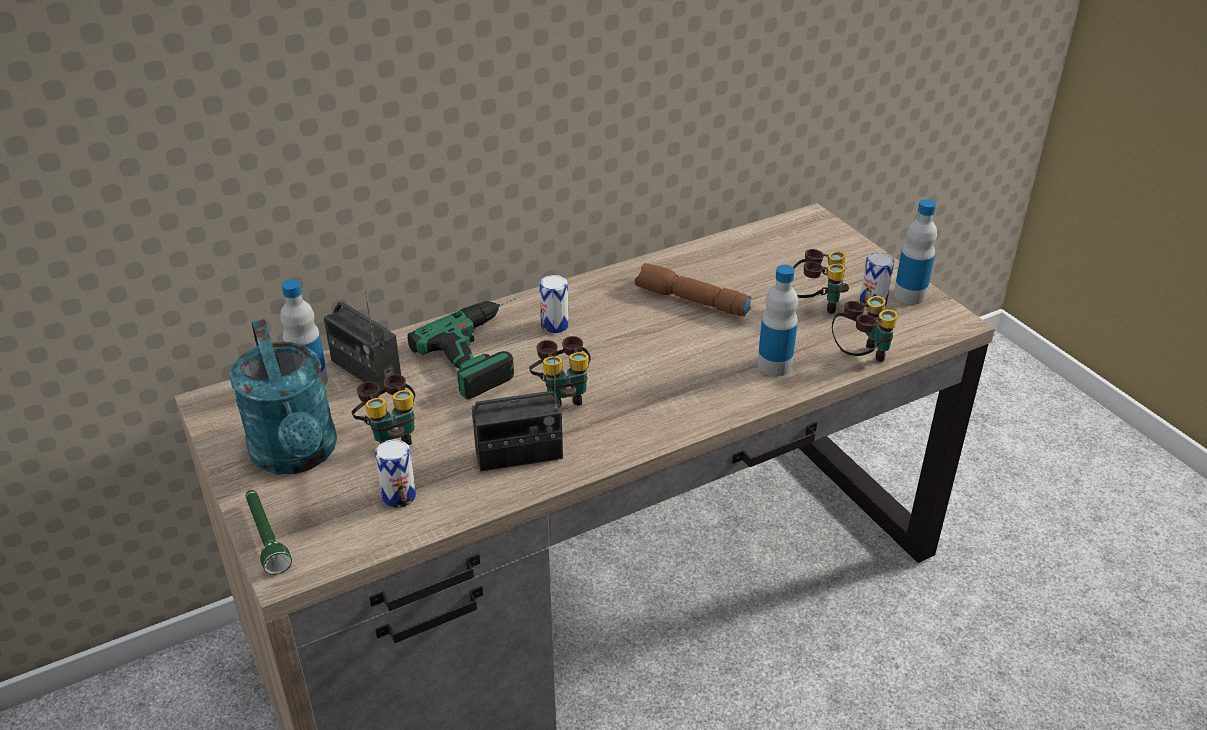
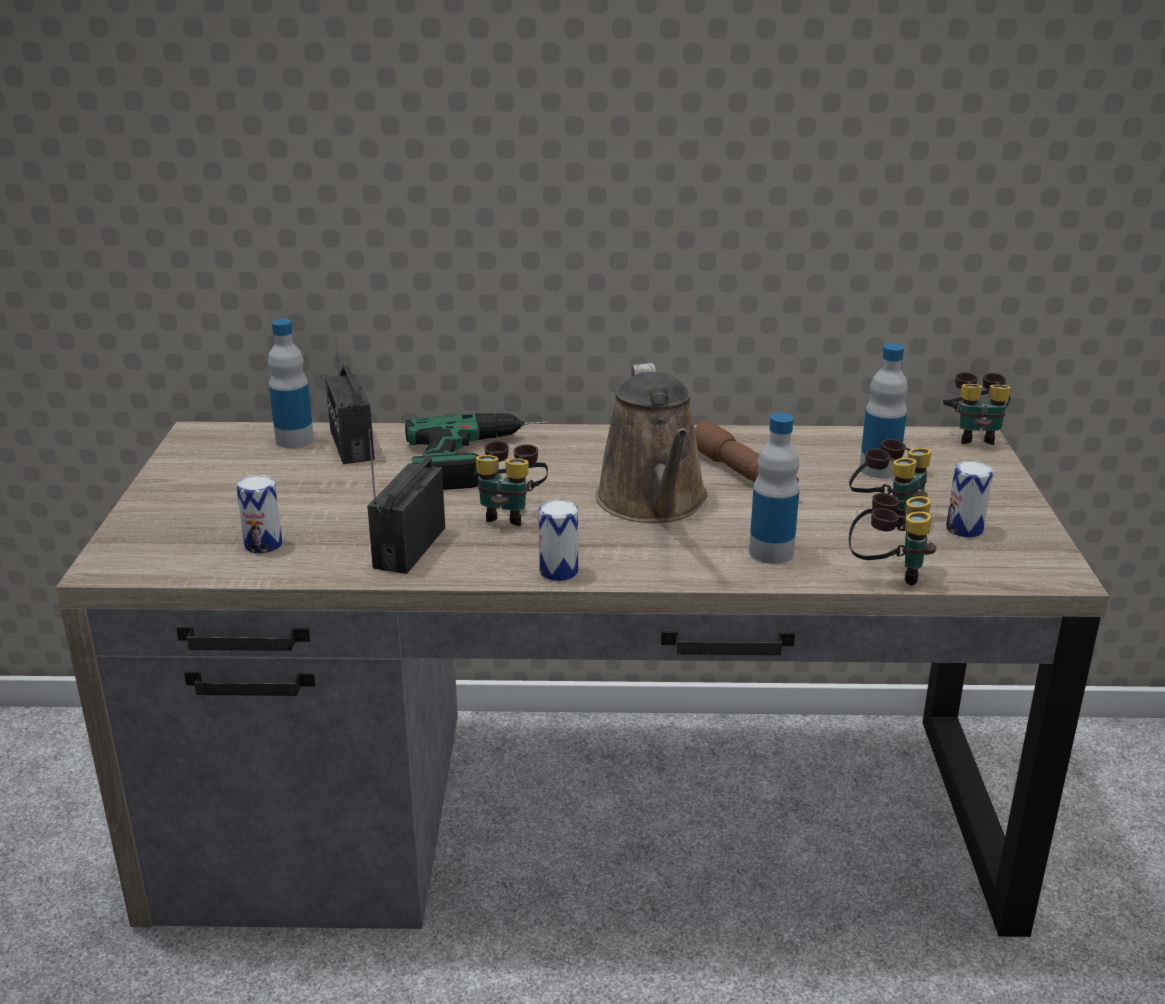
camera: 30 degrees right, 10 degrees down
turquoise watering can [229,319,337,474] -> none
green flashlight [246,490,292,575] -> none
binoculars [352,374,415,445] -> binoculars moved to [943,372,1011,445]
radio [472,356,563,472] -> radio turned 90 degrees clockwise [367,429,445,574]
can [539,275,569,333] -> can moved to [539,499,578,581]
bottle [894,199,937,305] -> bottle moved to [859,343,908,478]
none -> brown watering can [596,363,708,523]

